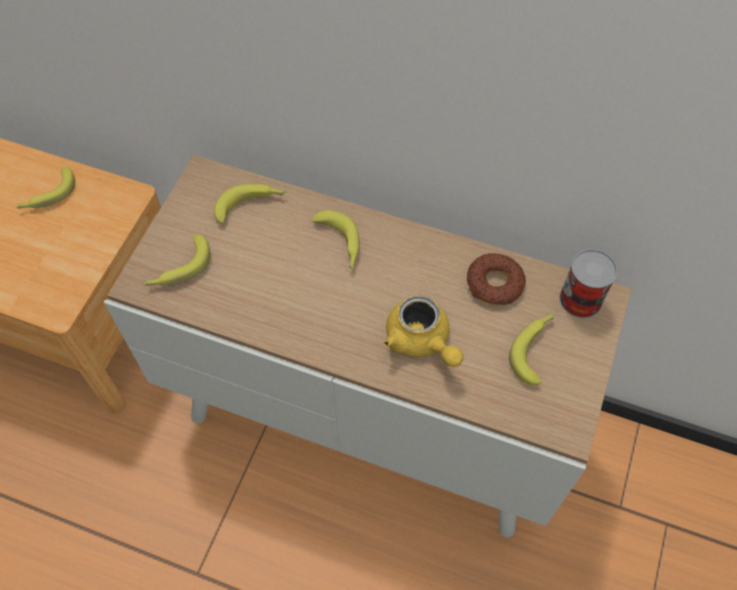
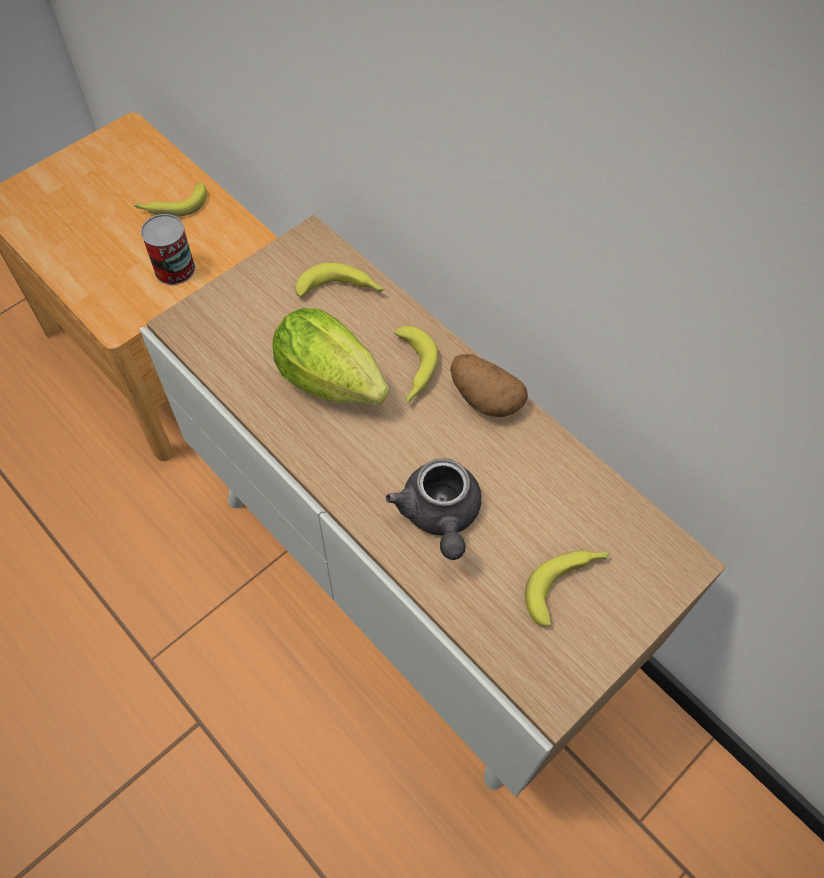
camera: 25 degrees right, 0 degrees up
banana [144,234,210,286] -> none
yellow teapot [384,295,463,367] -> grey teapot [385,459,481,560]
donut [467,253,526,305] -> none
can [559,249,618,318] -> can moved to [141,214,195,285]
none -> lettuce [272,308,389,405]
none -> potato [450,354,528,417]

